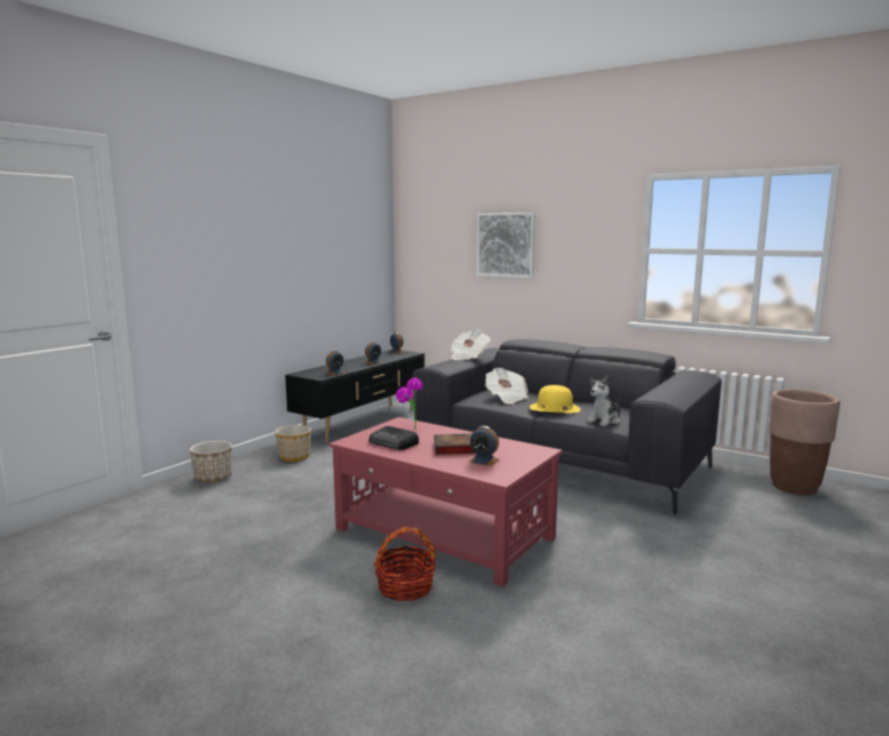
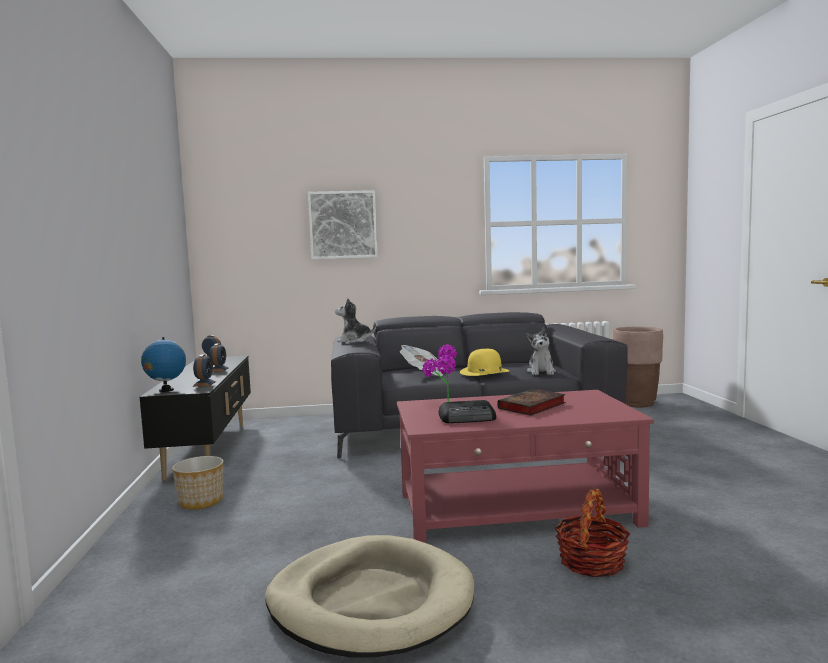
camera: 40 degrees left, 5 degrees down
planter [190,441,232,483] -> none
newspaper [450,330,490,360] -> plush toy [335,298,376,343]
alarm clock [469,426,499,466] -> none
none -> globe [141,337,186,392]
none -> beige dog bed [265,535,474,658]

